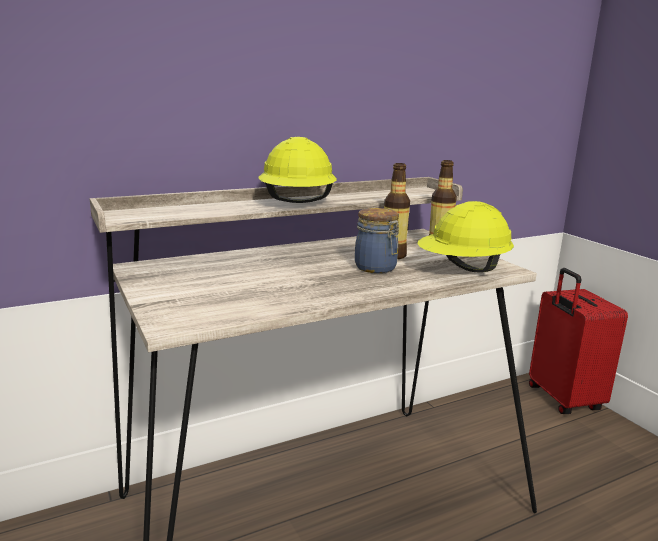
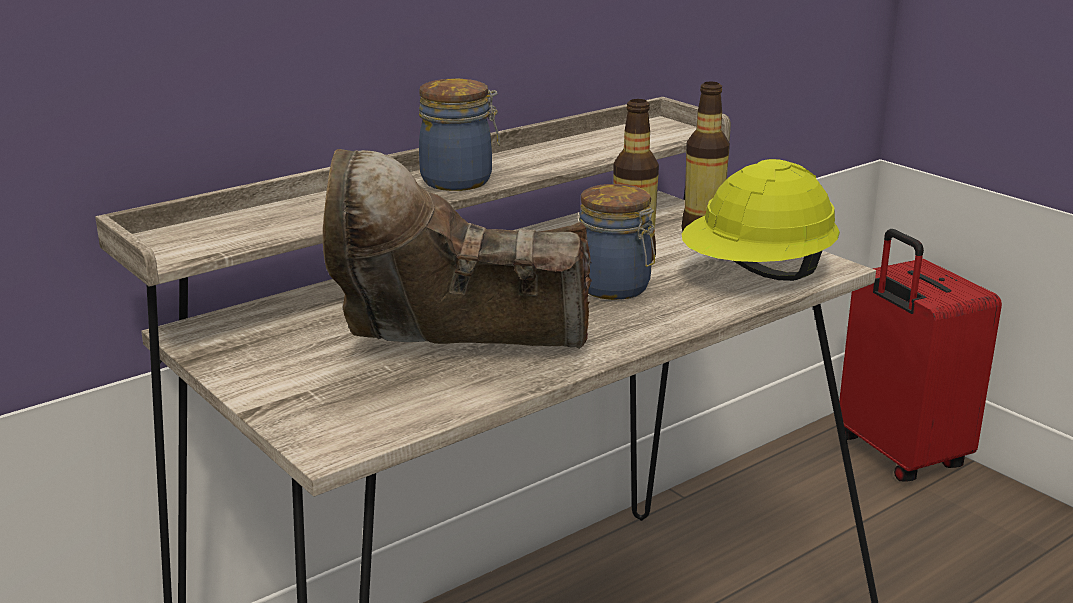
camera: 10 degrees left, 5 degrees up
yellow hard hat [259,137,337,203] -> jar [419,79,500,191]
none -> brown boot [323,149,592,349]

